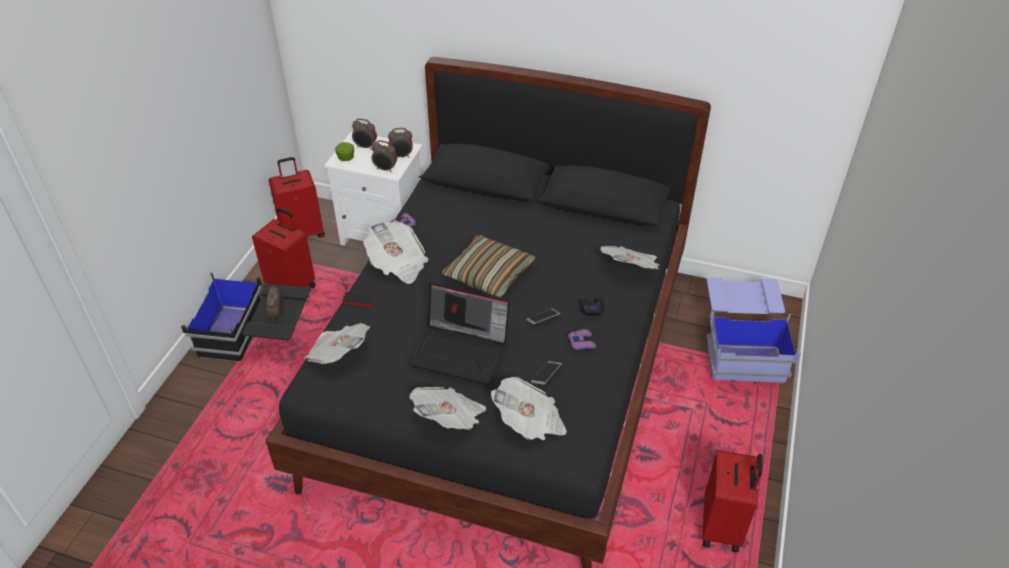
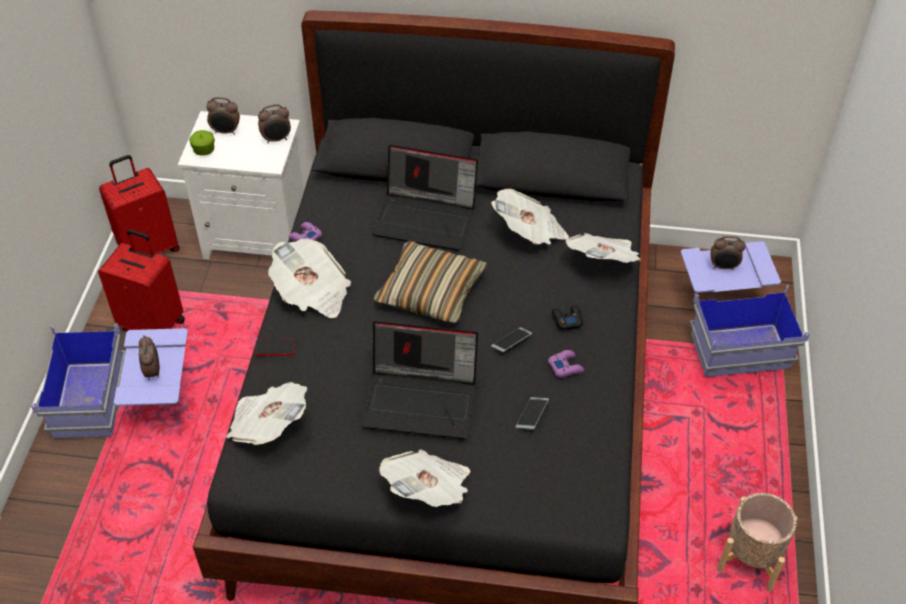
camera: 10 degrees left, 5 degrees up
black storage box [181,273,311,362] -> blue storage box [31,323,188,439]
alarm clock [372,140,397,172] -> alarm clock moved to [711,236,746,270]
newspaper [491,377,567,440] -> newspaper moved to [491,189,569,245]
red suitcase [702,450,762,552] -> beige planter [717,493,797,591]
none -> laptop [372,145,478,251]

